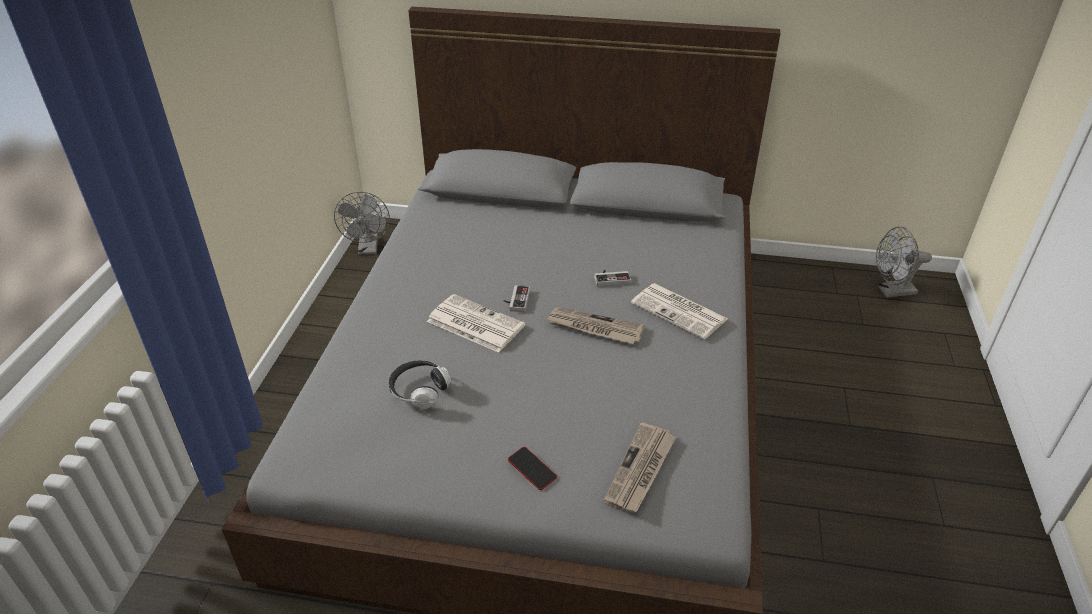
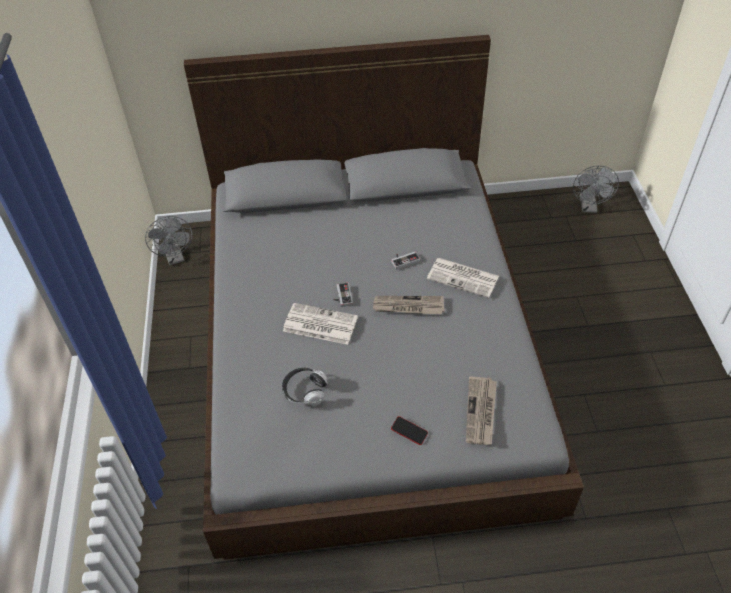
camera: 15 degrees left, 10 degrees up
grey fan [876,226,932,298] -> grey fan turned 60 degrees counterclockwise [573,166,619,213]

